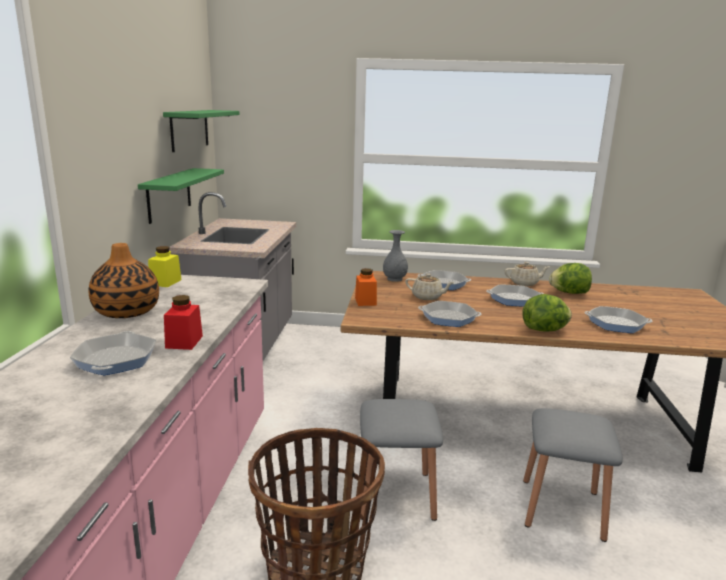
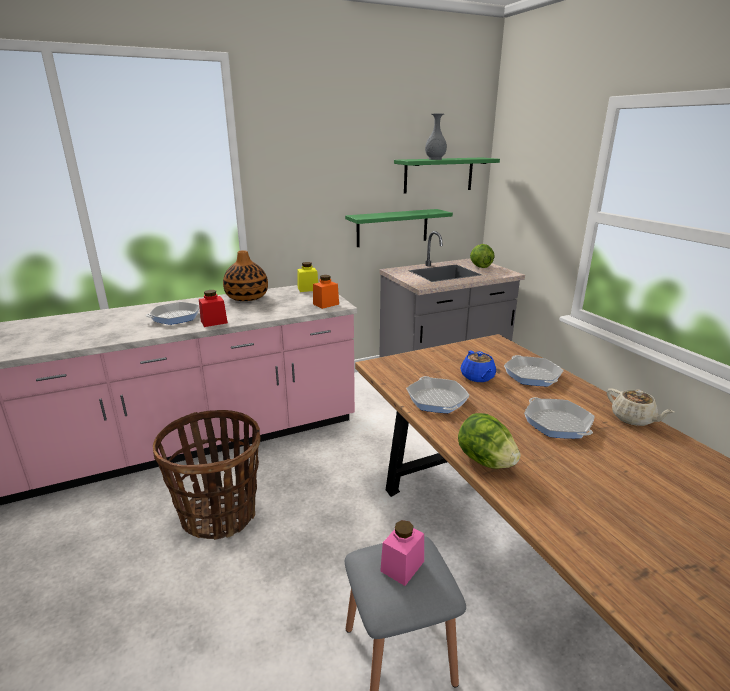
camera: 60 degrees right, 5 degrees up
orange jar [355,268,377,306] -> orange jar moved to [313,275,339,309]
grey stool [360,399,443,521] -> none
grey vase [383,230,408,282] -> grey vase moved to [425,114,447,160]
beige teapot [405,274,455,300] -> blue teapot [461,351,496,382]
lettuce [549,263,592,294] -> lettuce moved to [470,244,495,268]
frying pan [584,306,653,333] -> none
none -> pink jar [380,520,424,586]

